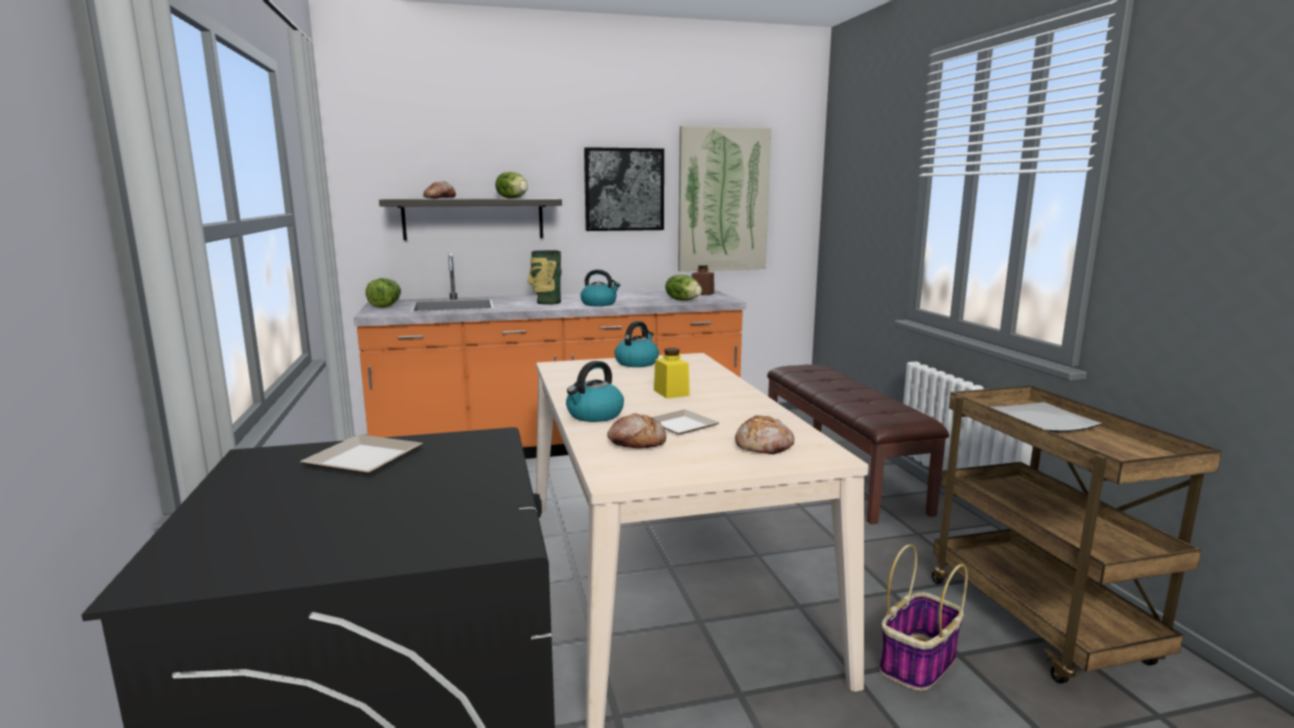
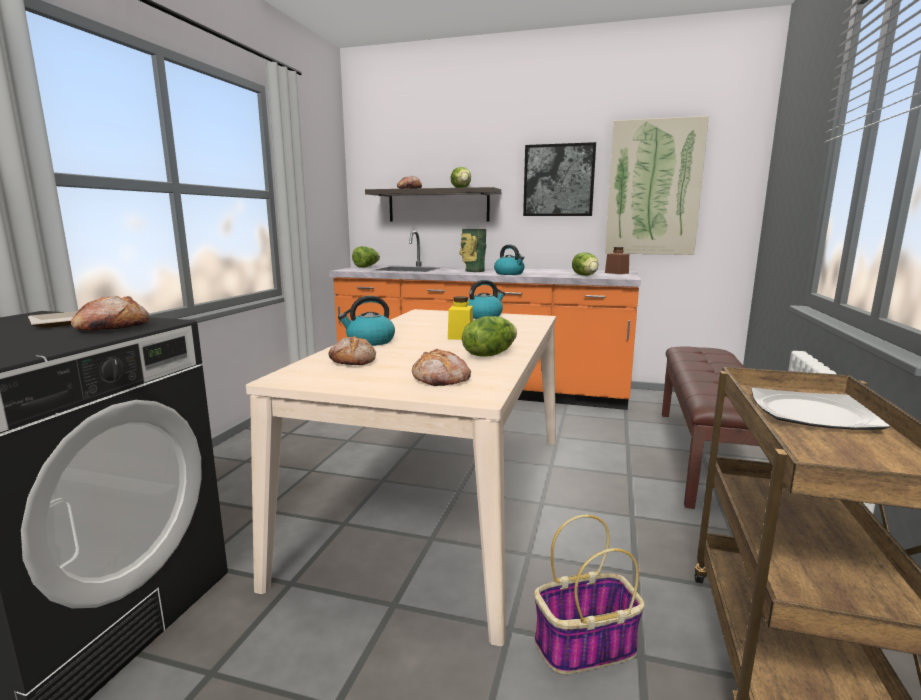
camera: 30 degrees right, 0 degrees up
plate [653,409,720,435] -> none
none -> bread [71,296,150,331]
none -> lettuce [462,316,517,357]

